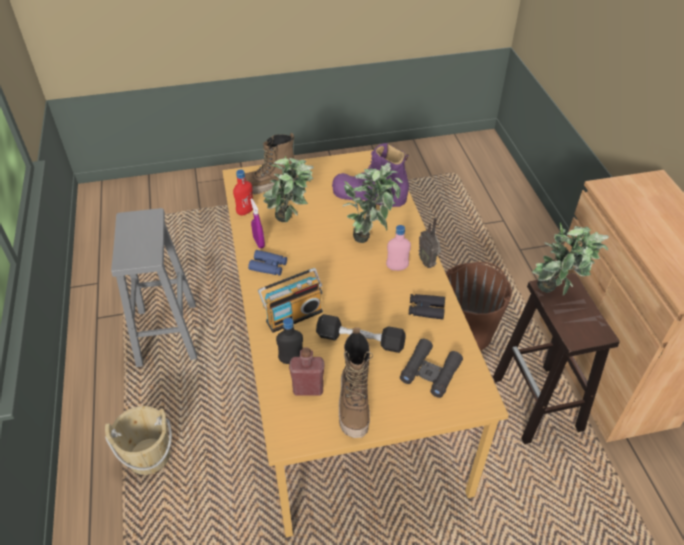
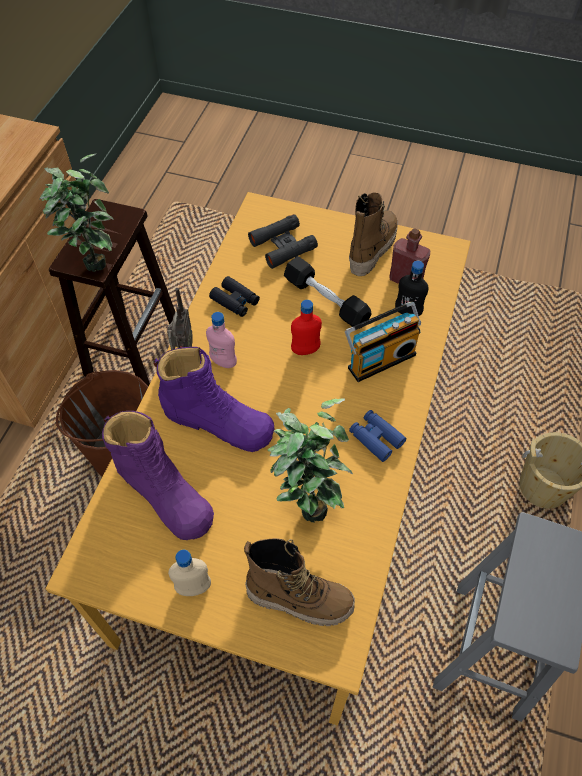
camera: 150 degrees left, 10 degrees up
red bottle [233,170,253,216] -> red bottle moved to [291,300,322,355]
purple spray bottle [250,198,265,249] -> none
radio [258,268,323,333] -> radio turned 150 degrees clockwise [345,302,421,382]
potted plant [343,162,403,243] -> purple boot [153,347,274,452]
none -> beige bottle [168,550,211,596]

